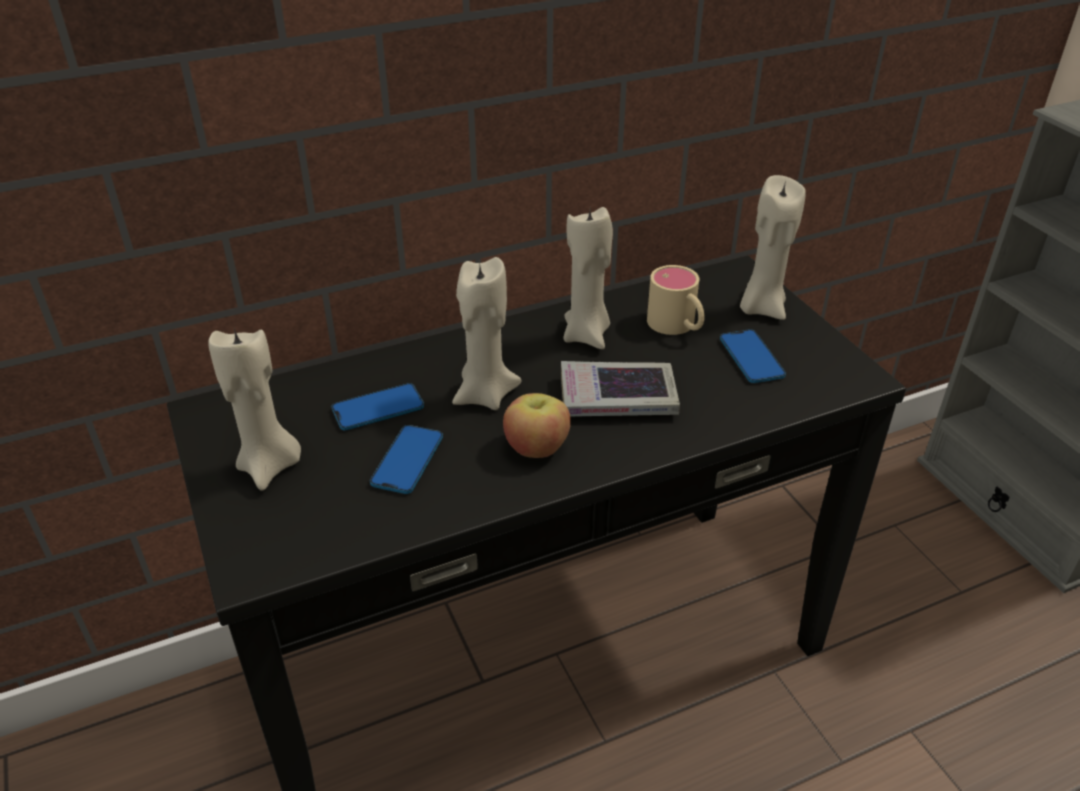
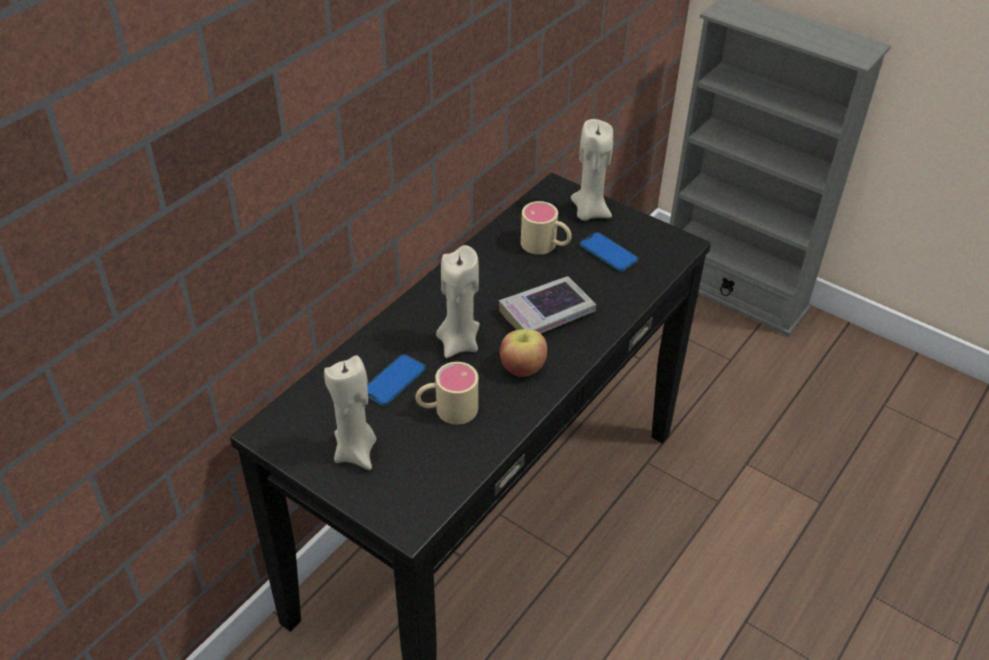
camera: 30 degrees left, 5 degrees up
phone [370,425,443,494] -> beige mug [415,362,478,425]
beige candle [564,207,613,349] -> none

